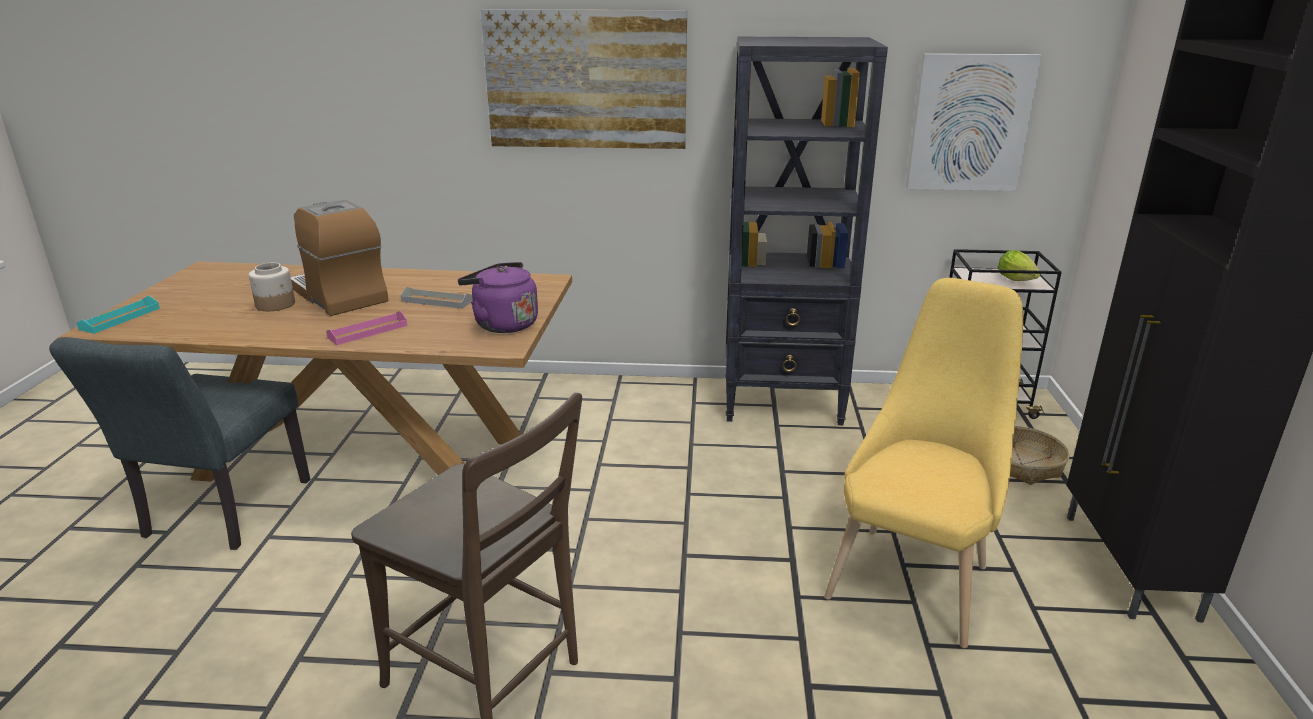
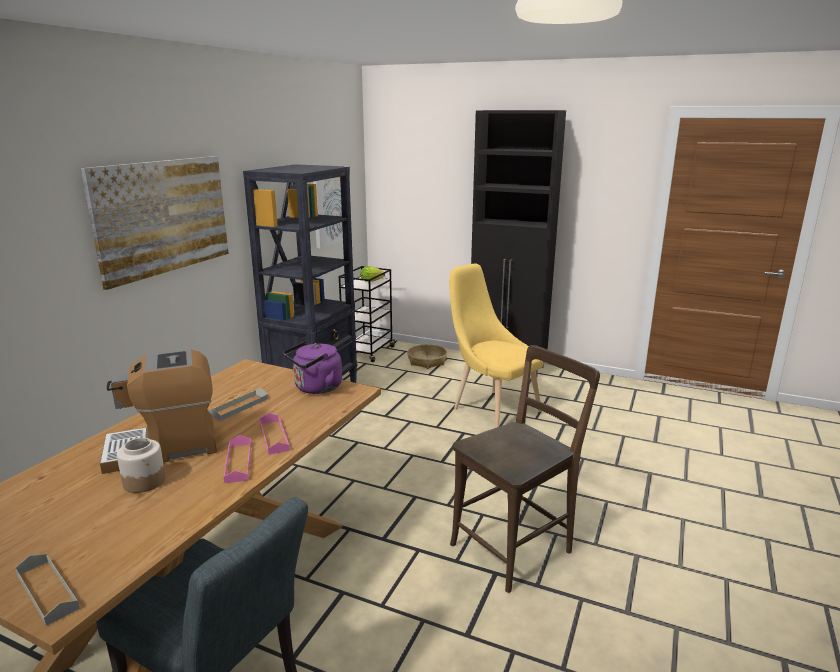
camera: 70 degrees left, 5 degrees down
turquoise tray [77,296,160,334] -> grey tray [15,554,80,626]
none -> pink tray [224,435,251,483]

